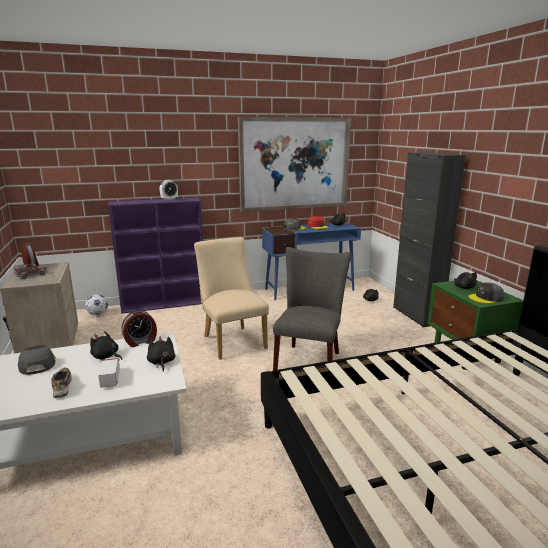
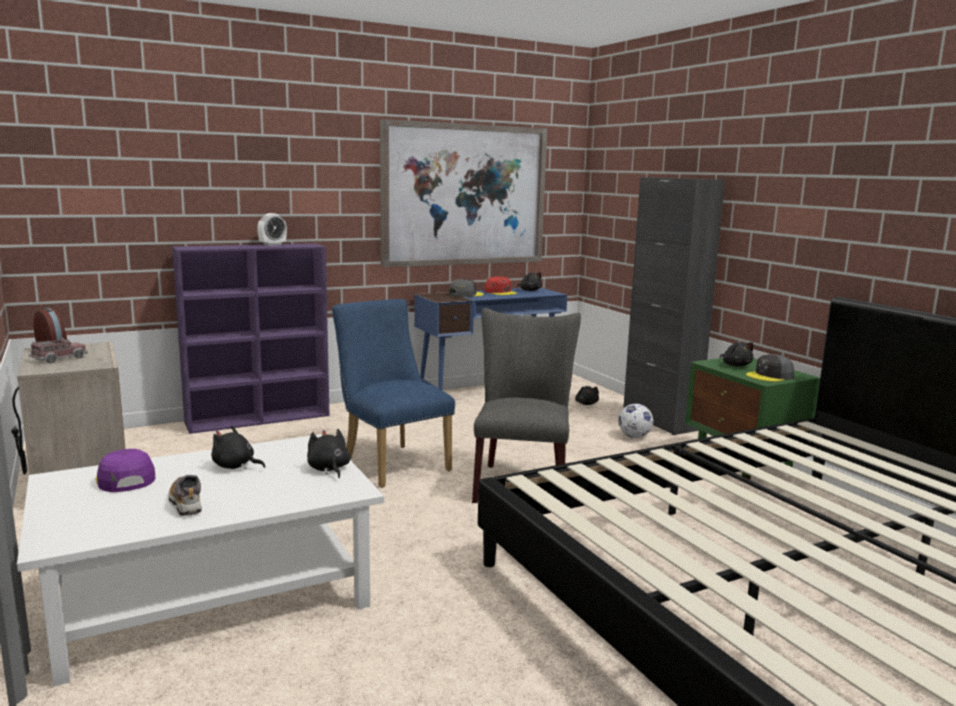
camera: 10 degrees left, 5 degrees down
grey cap [18,345,56,375] -> purple cap [95,449,155,492]
football [85,294,108,315] -> football moved to [618,404,653,438]
toy truck [98,357,120,388] -> none
alarm clock [122,311,157,347] -> none
beige chair [194,237,269,360] -> blue chair [332,299,455,488]

